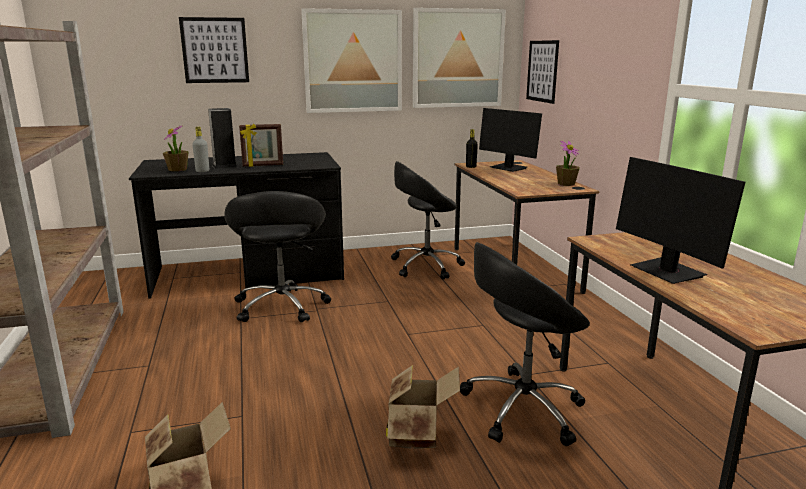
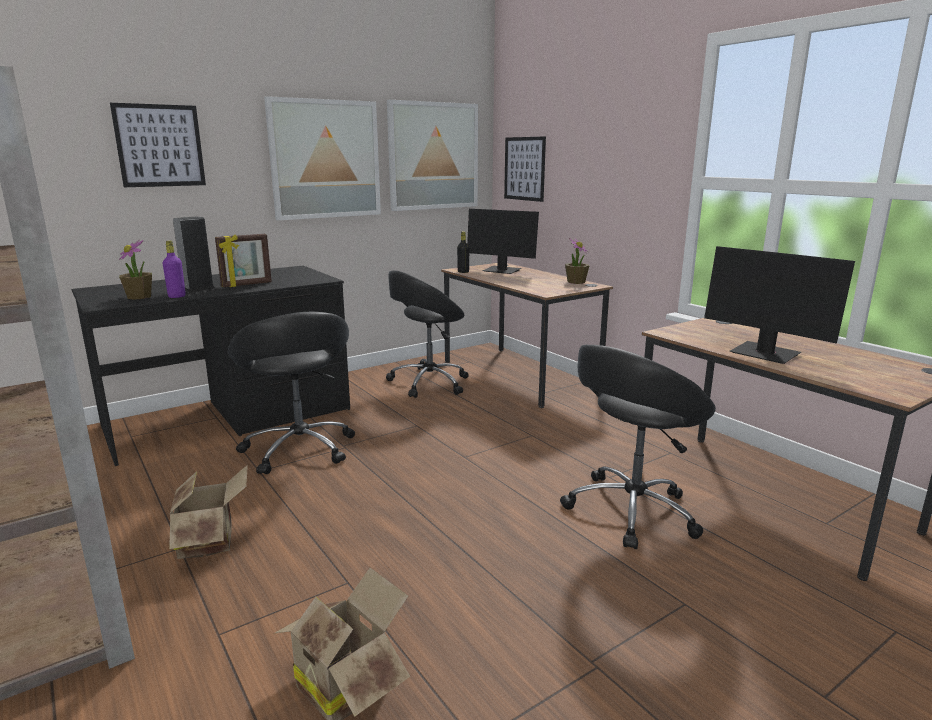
camera: 20 degrees left, 0 degrees up
grey bottle [192,127,209,172] -> purple bottle [163,241,186,298]
cardboard box [386,365,460,449] -> cardboard box moved to [169,465,248,559]

